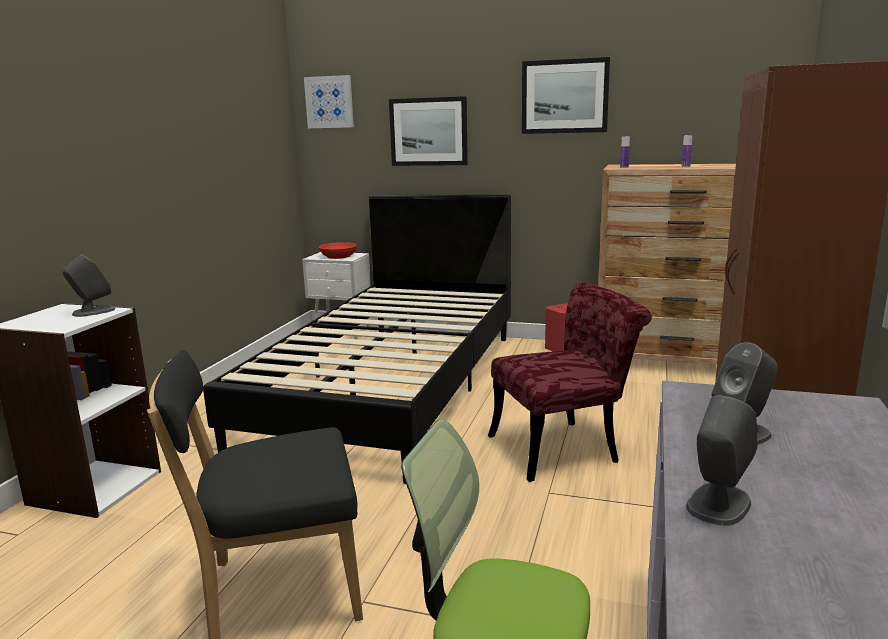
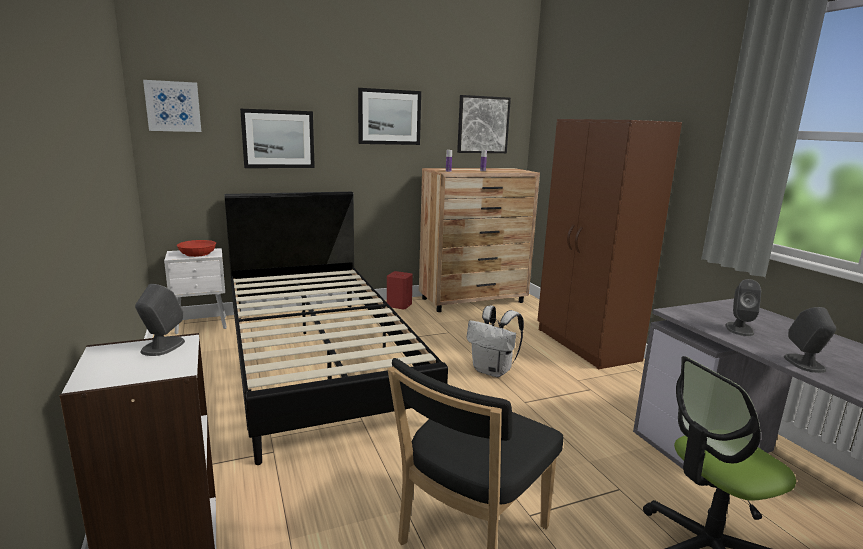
camera: 40 degrees left, 0 degrees up
red chair [488,282,652,482] -> white backpack [467,305,524,377]
none -> picture [457,95,511,153]

